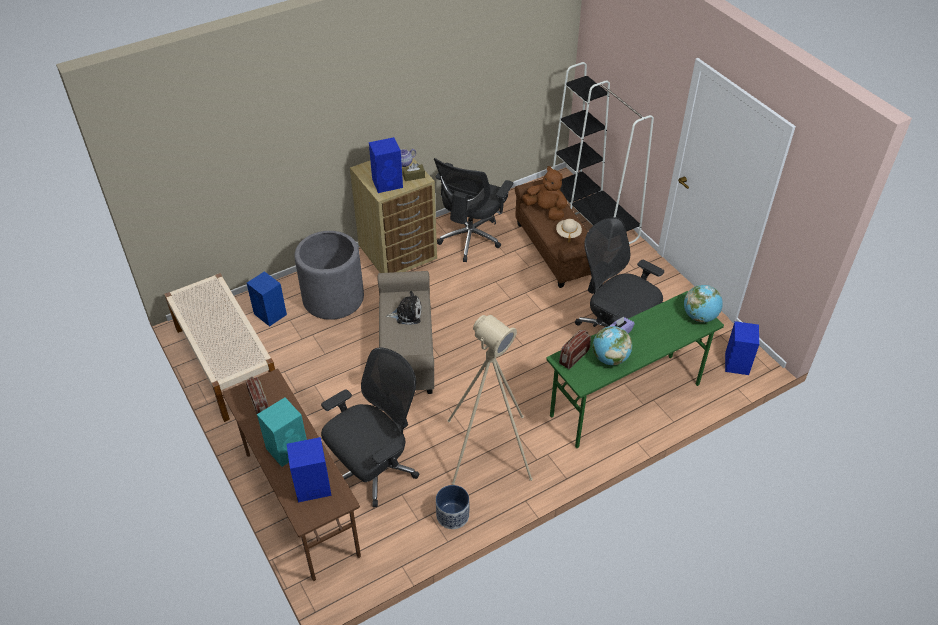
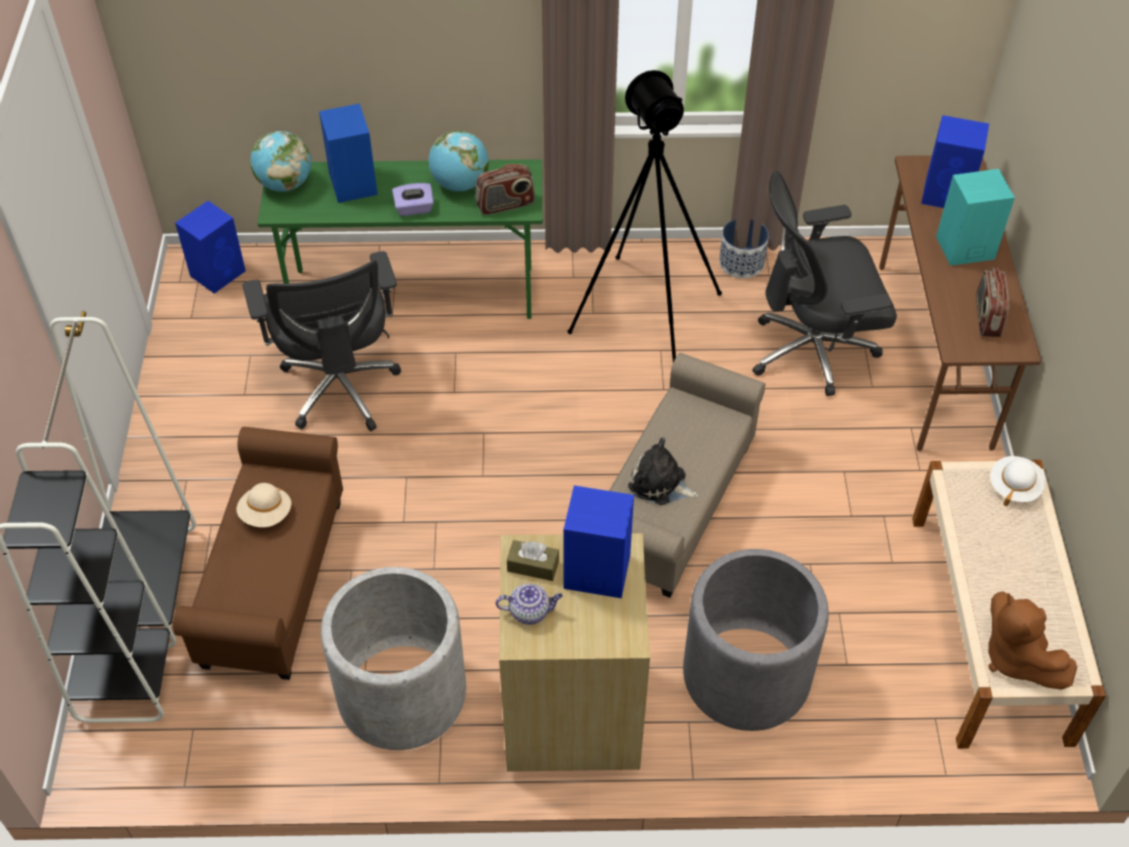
camera: 150 degrees left, 5 degrees up
blue speaker [247,271,287,327] -> blue speaker moved to [319,104,378,203]
office chair [434,158,513,262] -> grey planter [321,567,466,750]
beige floor lamp [447,315,533,485] -> black floor lamp [568,70,722,362]
brown plush toy [522,166,567,221] -> brown plush toy moved to [988,591,1077,690]
none -> white hat [991,456,1046,506]

